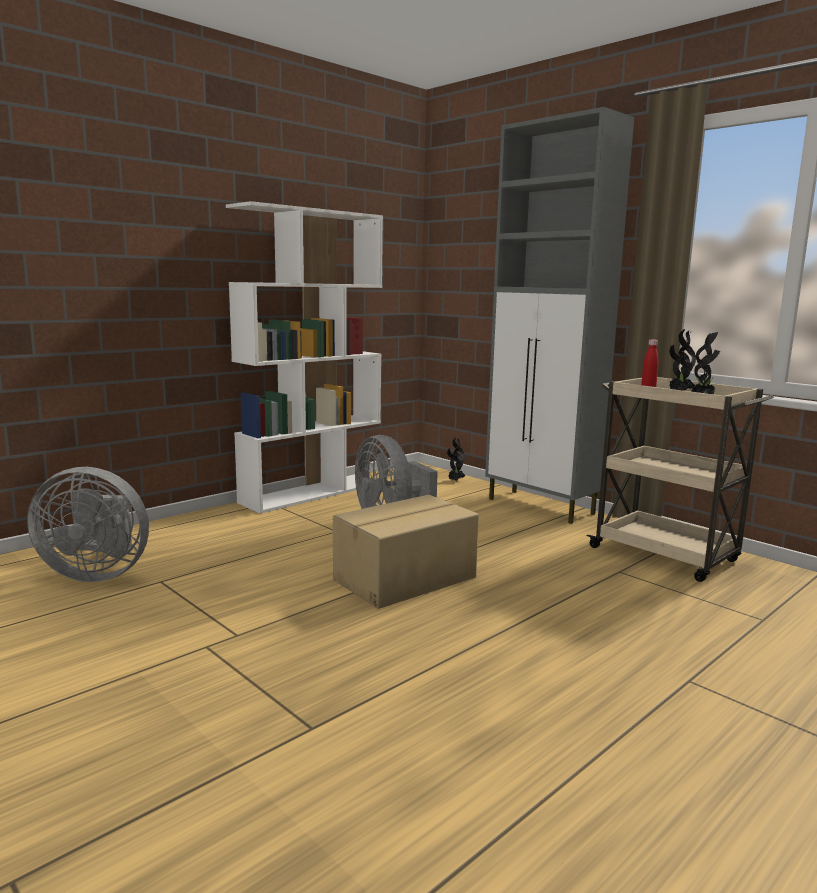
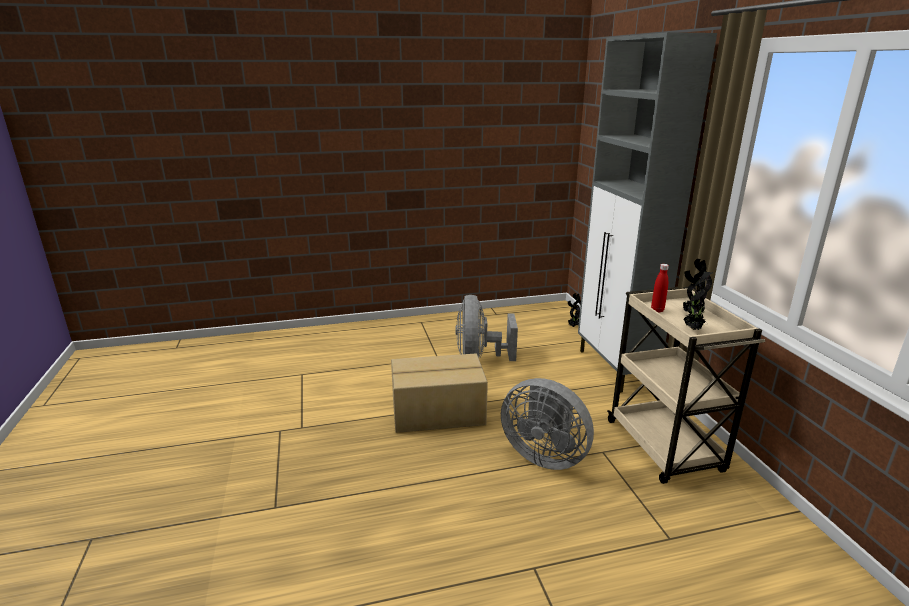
camera: 30 degrees right, 10 degrees up
grey fan [27,467,149,582] -> grey fan moved to [501,378,594,470]
white bookcase [226,201,383,514] -> none

